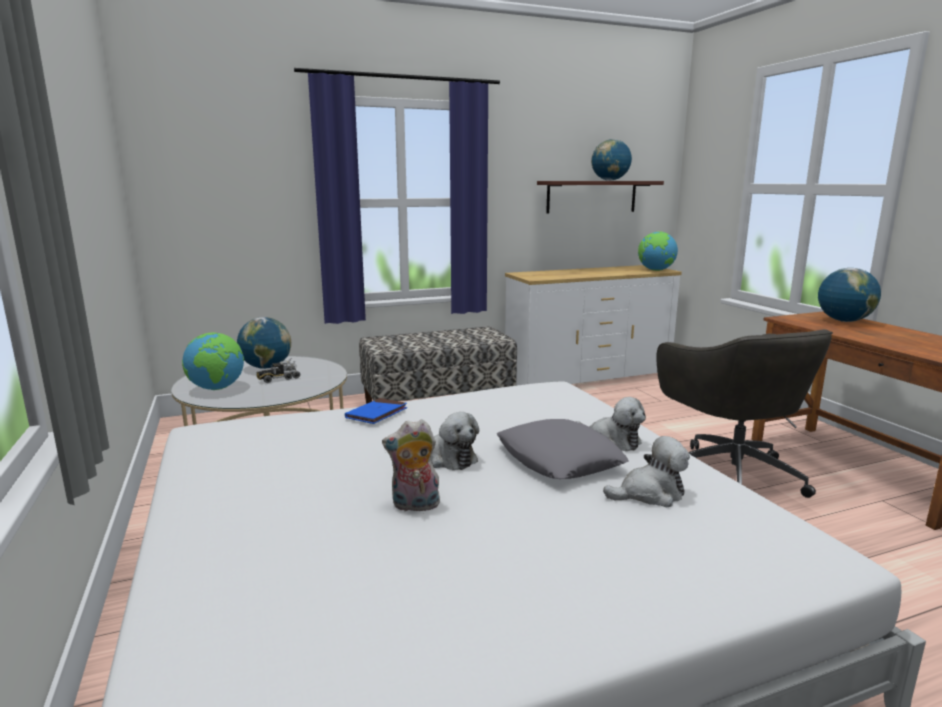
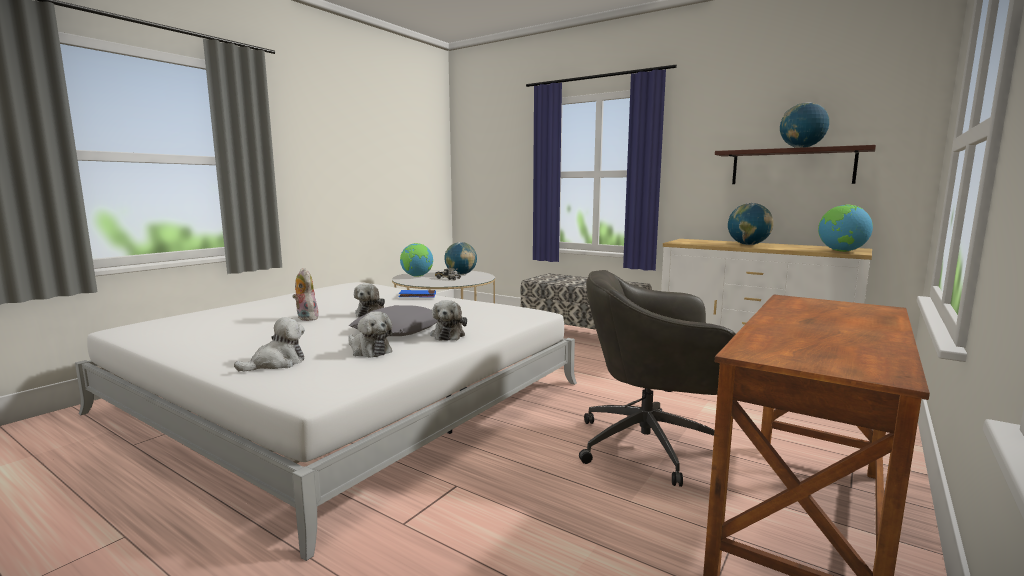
camera: 55 degrees right, 5 degrees down
grey office chair [656,329,833,498] -> grey office chair turned 60 degrees clockwise [579,270,736,487]
globe [818,268,881,322] -> globe moved to [728,203,774,245]
none -> plush toy [234,317,305,371]

